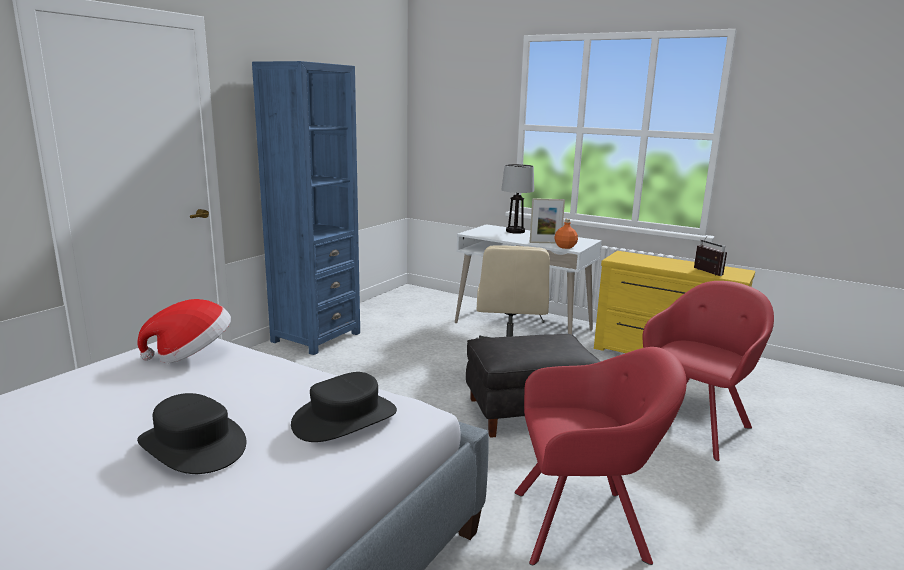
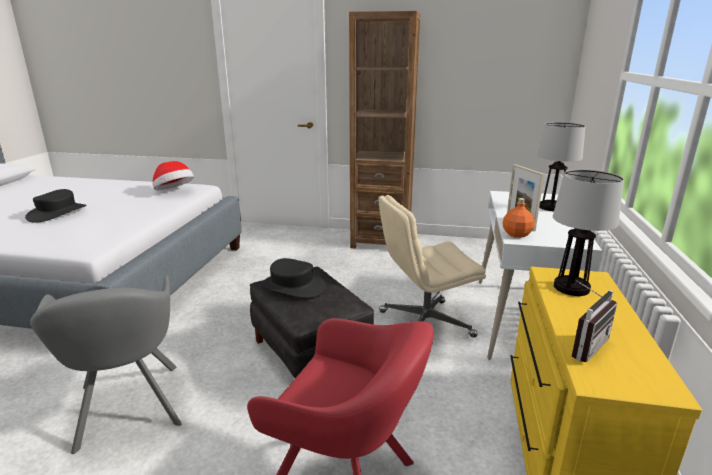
camera: 70 degrees right, 5 degrees up
blue bookcase [252,61,360,355] -> brown bookcase [349,11,420,248]
black hat [291,372,397,442] -> black hat moved to [260,258,326,298]
red armchair [514,347,687,565] -> grey armchair [30,275,182,454]
none -> table lamp [553,170,624,296]

